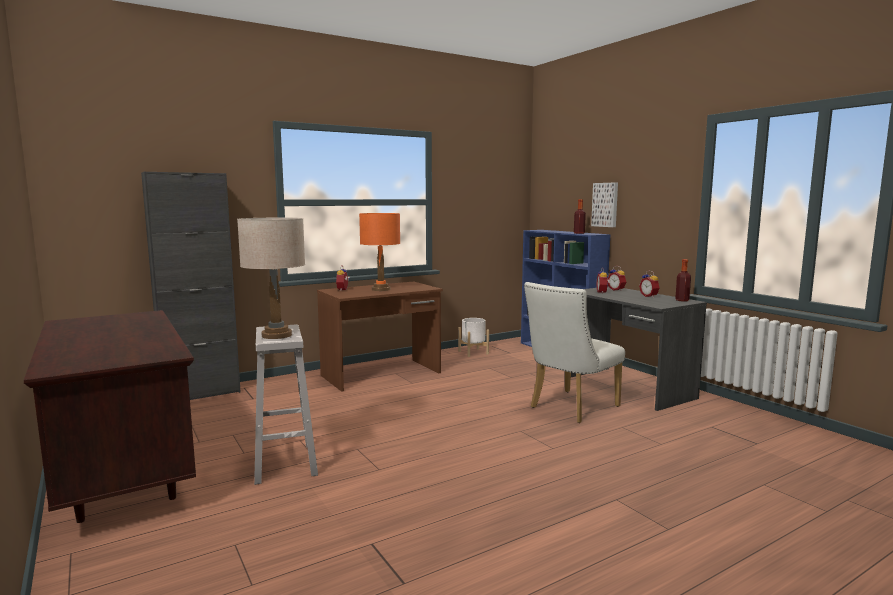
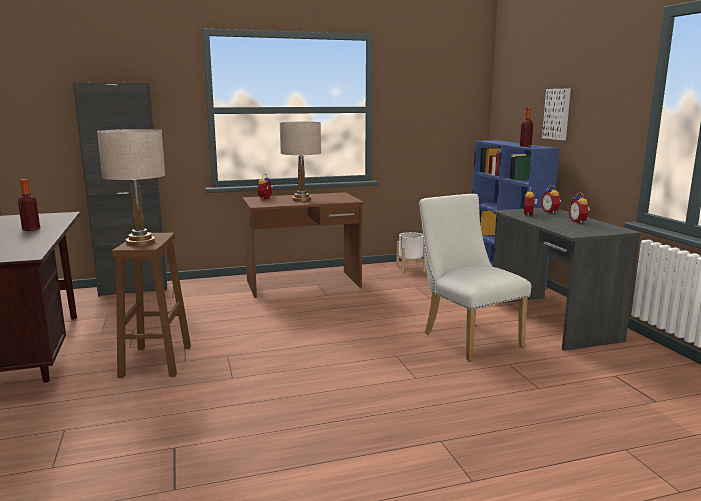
camera: 15 degrees right, 5 degrees up
white stool [254,324,318,485] -> brown stool [112,233,191,378]
orange table lamp [359,213,400,291] -> beige table lamp [279,122,321,202]
white chair [524,282,625,423] -> white chair turned 90 degrees clockwise [419,194,531,361]
bottle [675,259,691,302] -> bottle moved to [18,179,40,231]

